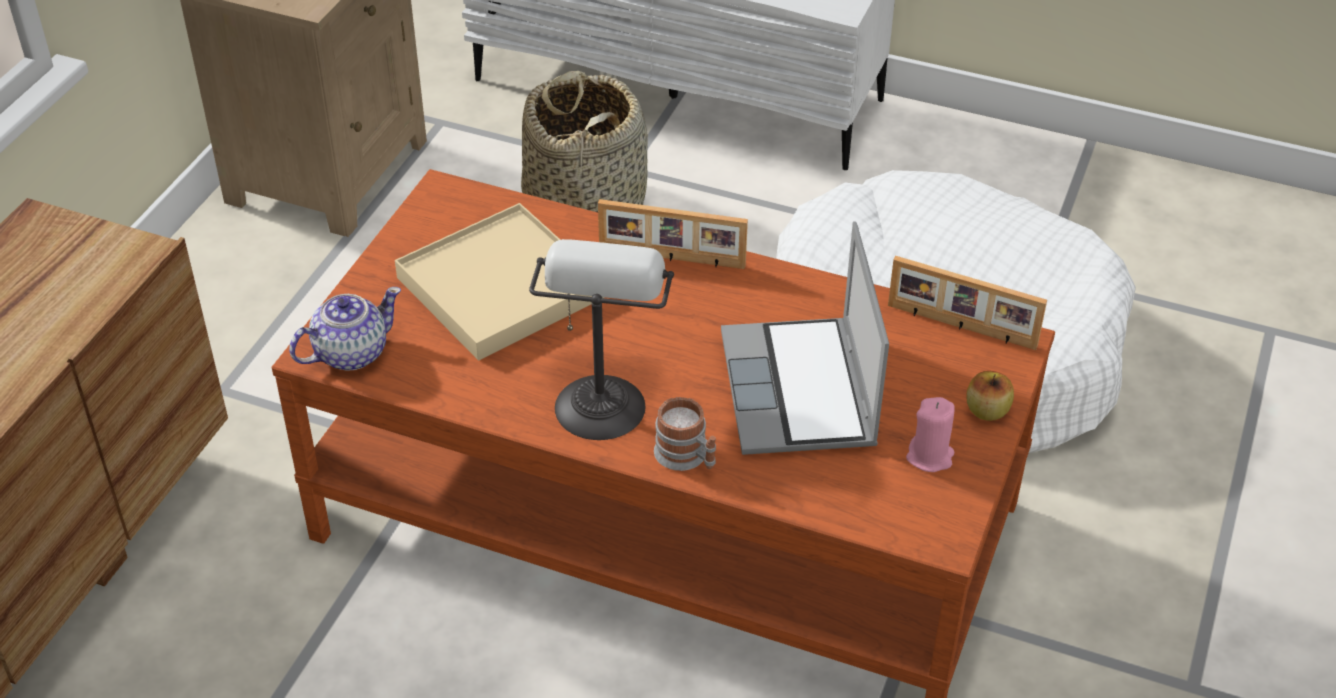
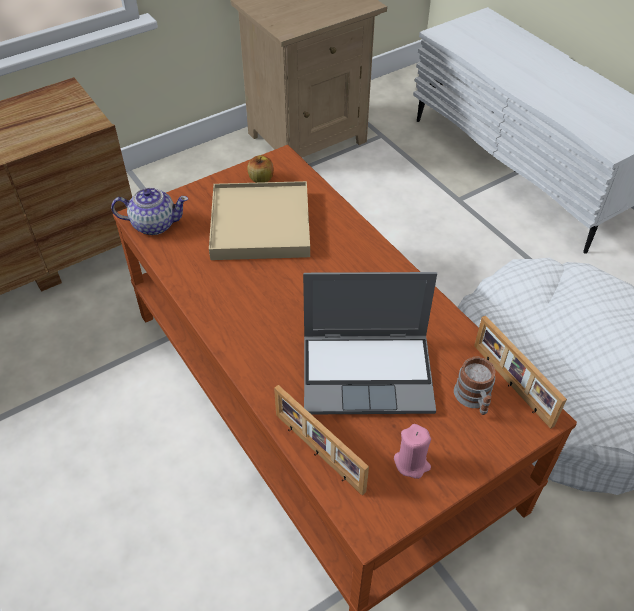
camera: 35 degrees right, 5 degrees up
basket [521,71,648,212] -> none
table lamp [529,239,674,440] -> none
picture frame [598,199,748,269] -> picture frame moved to [274,385,369,496]
mug [654,397,716,471] -> mug moved to [454,356,495,415]
laptop [721,221,889,455] -> laptop turned 120 degrees counterclockwise [303,272,437,414]
apple [967,371,1014,421] -> apple moved to [248,155,274,183]

